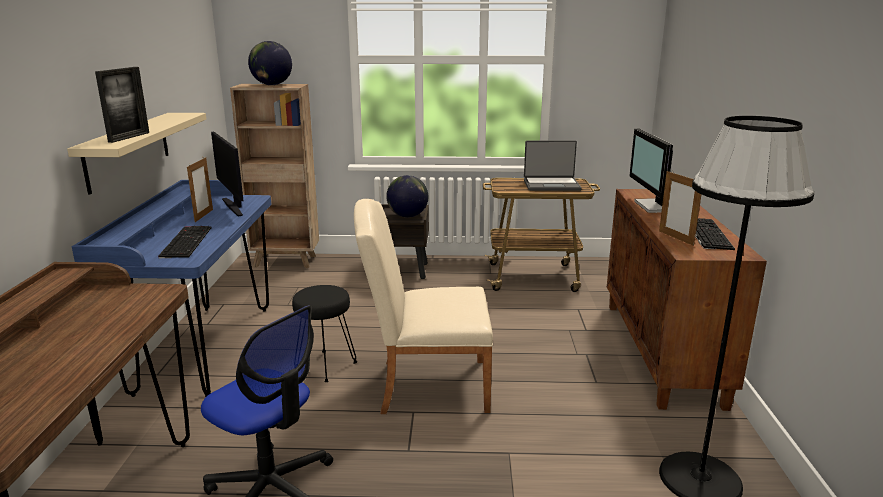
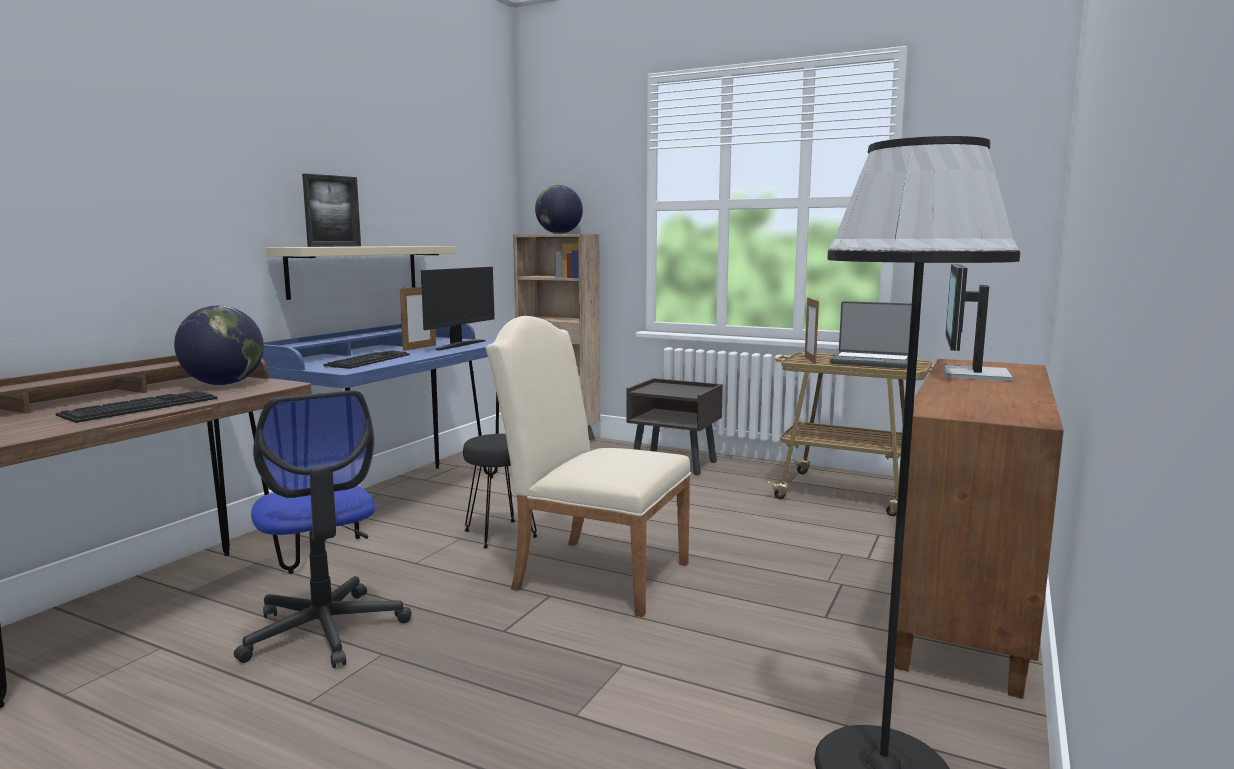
camera: 25 degrees right, 10 degrees down
monitor [211,132,244,216] -> monitor turned 150 degrees counterclockwise [421,267,495,350]
globe [386,175,428,217] -> globe moved to [174,306,264,385]
picture frame [659,170,702,246] -> picture frame moved to [805,296,819,364]
keyboard [695,218,735,250] -> keyboard moved to [56,391,217,423]

